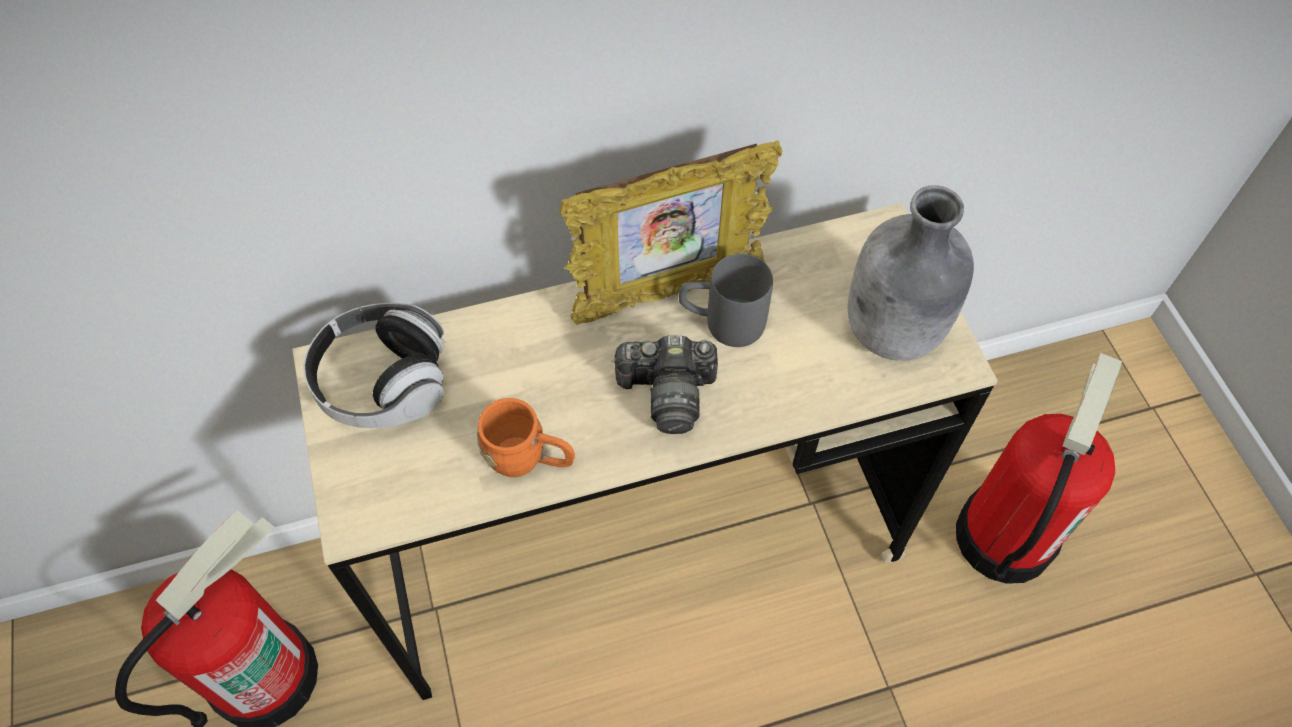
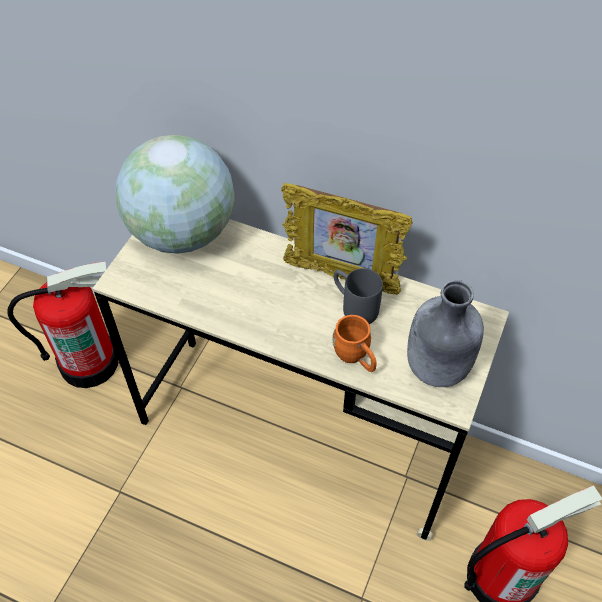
camera: 40 degrees right, 5 degrees down
headphones [304,303,446,428] -> globe [115,135,235,254]
orange mug [477,398,575,477] -> orange mug moved to [332,315,377,372]
camera [611,335,718,434] -> none

